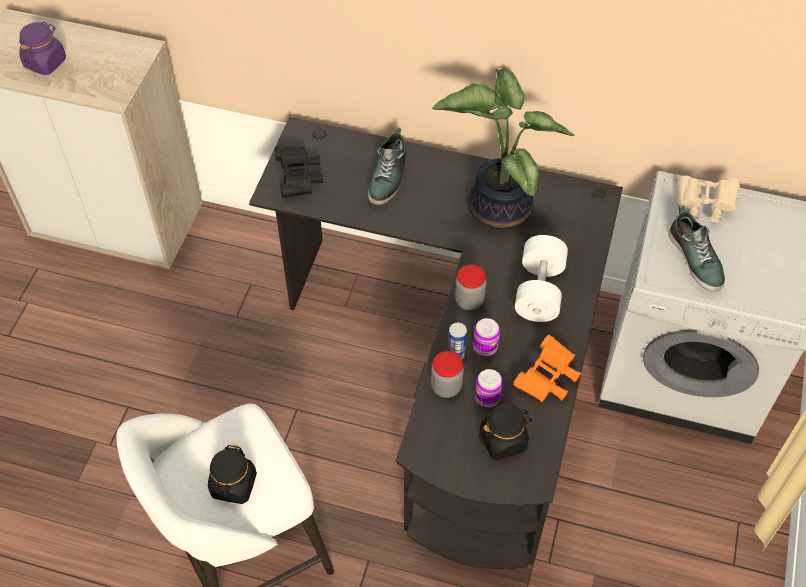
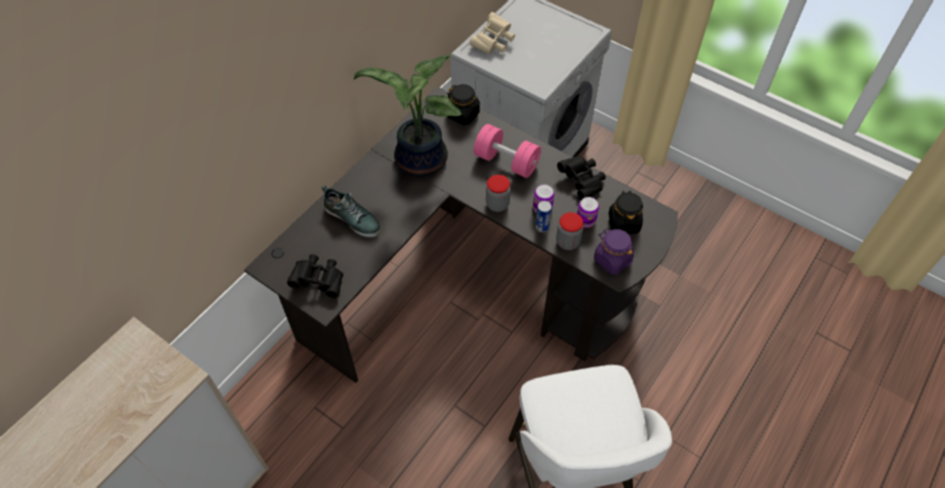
camera: 70 degrees left, 0 degrees up
purple jar [19,22,66,75] -> purple jar moved to [594,229,634,274]
black jar [208,444,257,504] -> black jar moved to [447,84,480,125]
orange binoculars [513,335,581,402] -> black binoculars [557,155,606,200]
white dumbbell [515,235,568,322] -> pink dumbbell [474,124,541,178]
shoe [668,206,725,292] -> none

